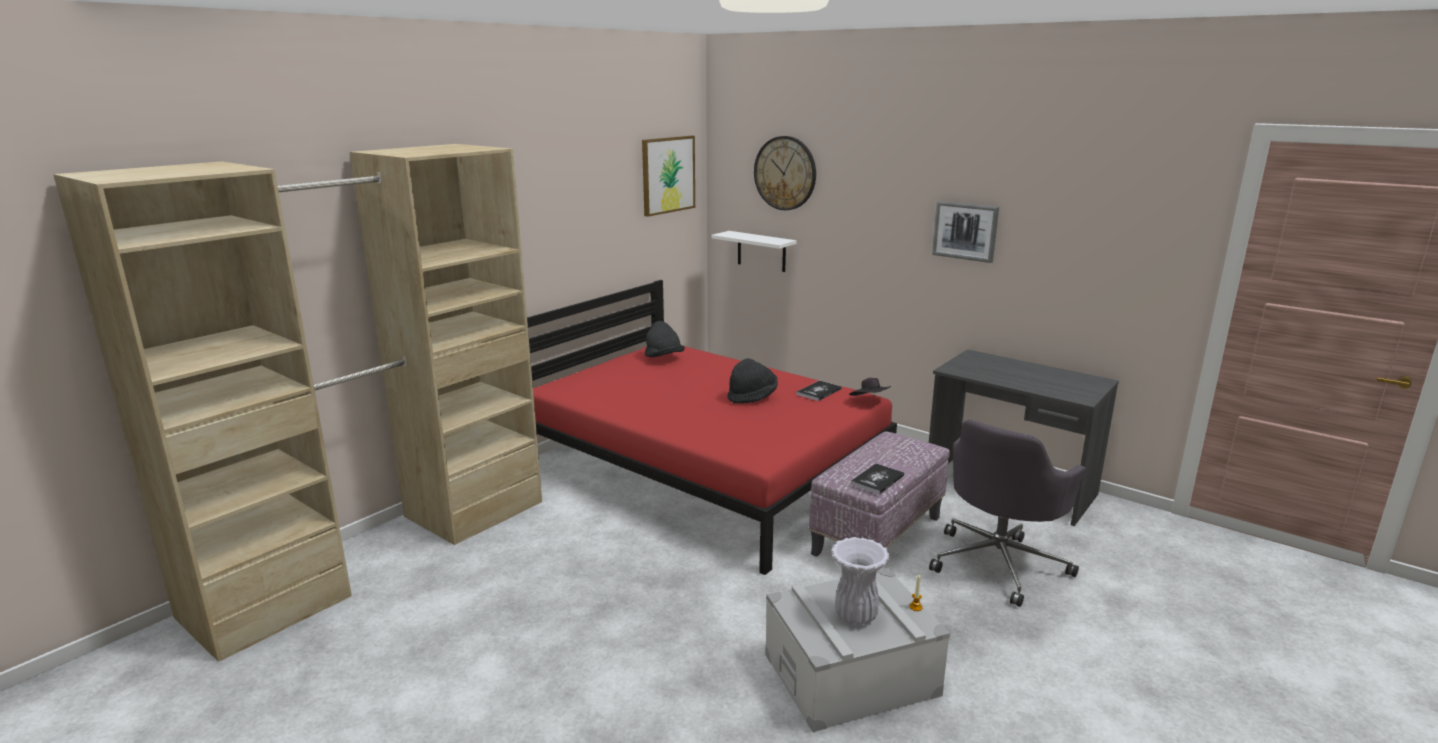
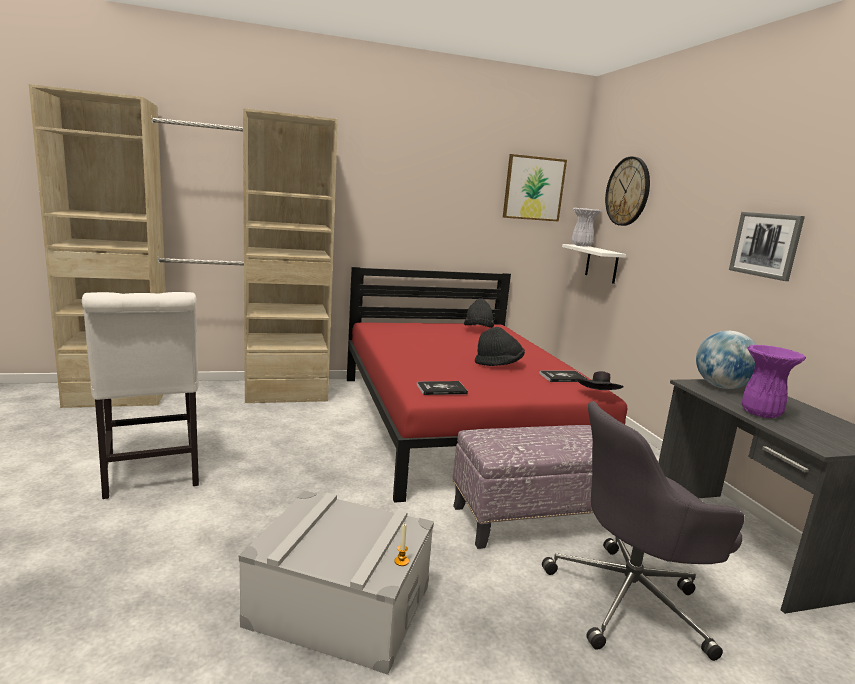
camera: 35 degrees right, 5 degrees down
white vase [831,537,890,625] -> white vase moved to [572,208,601,247]
book [850,464,904,494] -> book moved to [417,381,468,395]
none -> white chair [82,292,199,499]
none -> globe [696,331,757,389]
none -> purple vase [741,345,806,418]

